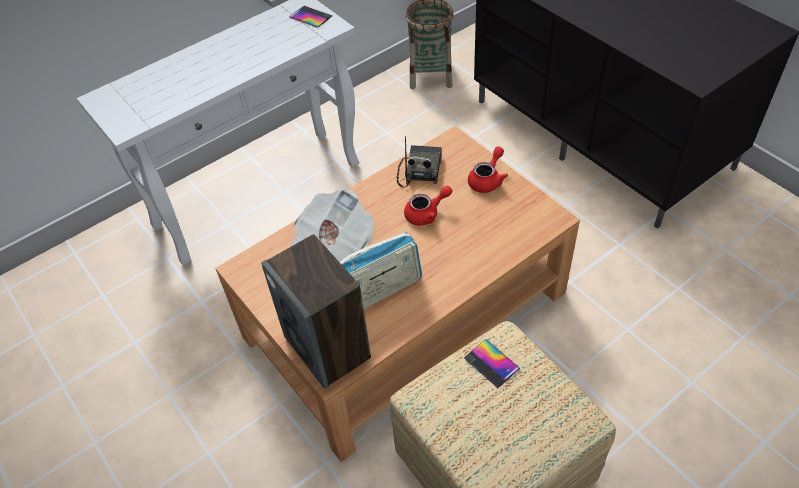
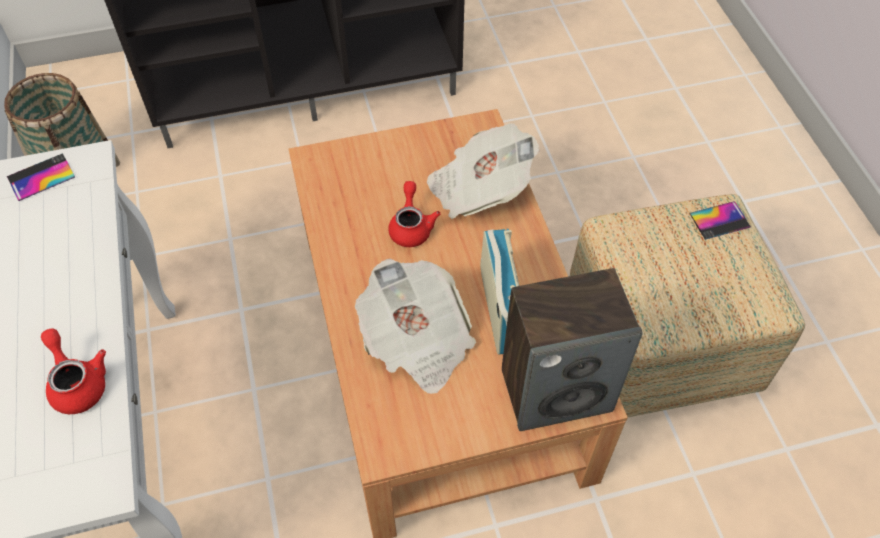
camera: 70 degrees left, 5 degrees up
radio [397,136,442,188] -> none
phone [464,339,520,388] -> phone moved to [690,201,751,240]
red teapot [468,146,508,193] -> red teapot moved to [41,328,106,414]
none -> newspaper [426,123,540,219]

